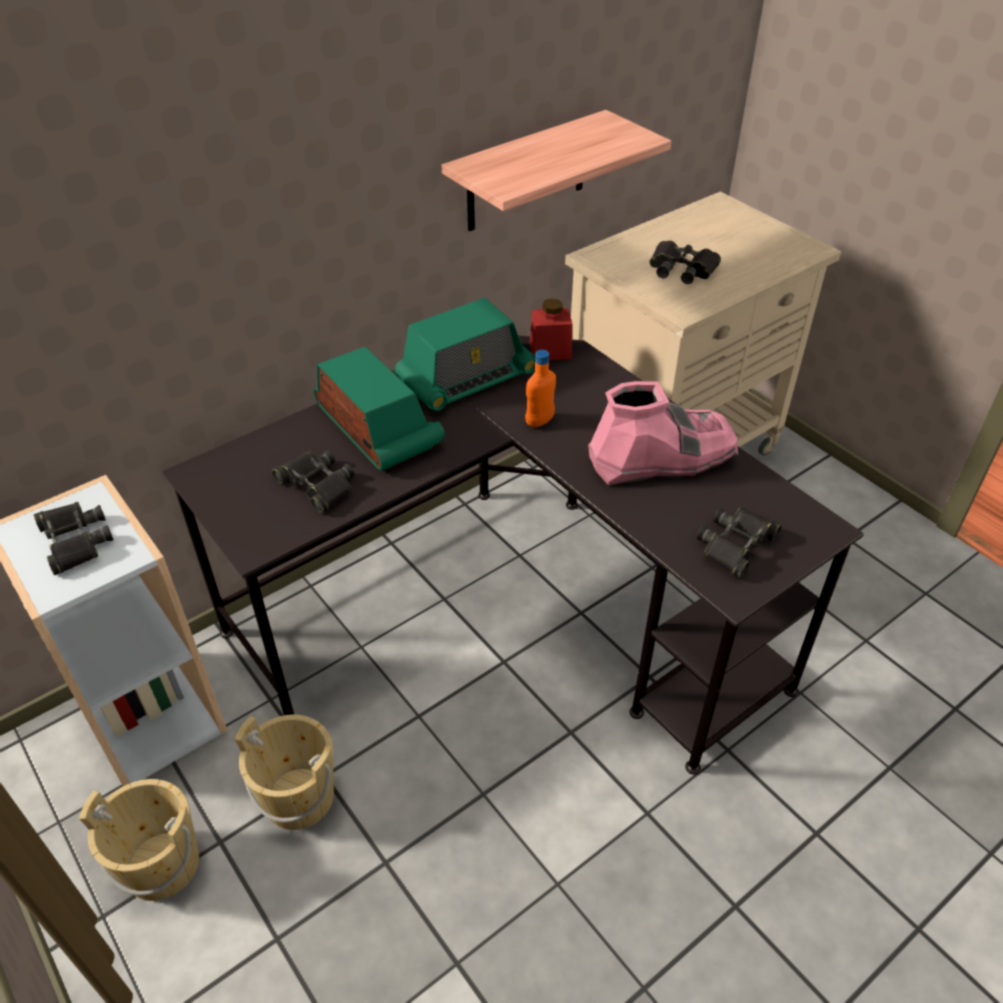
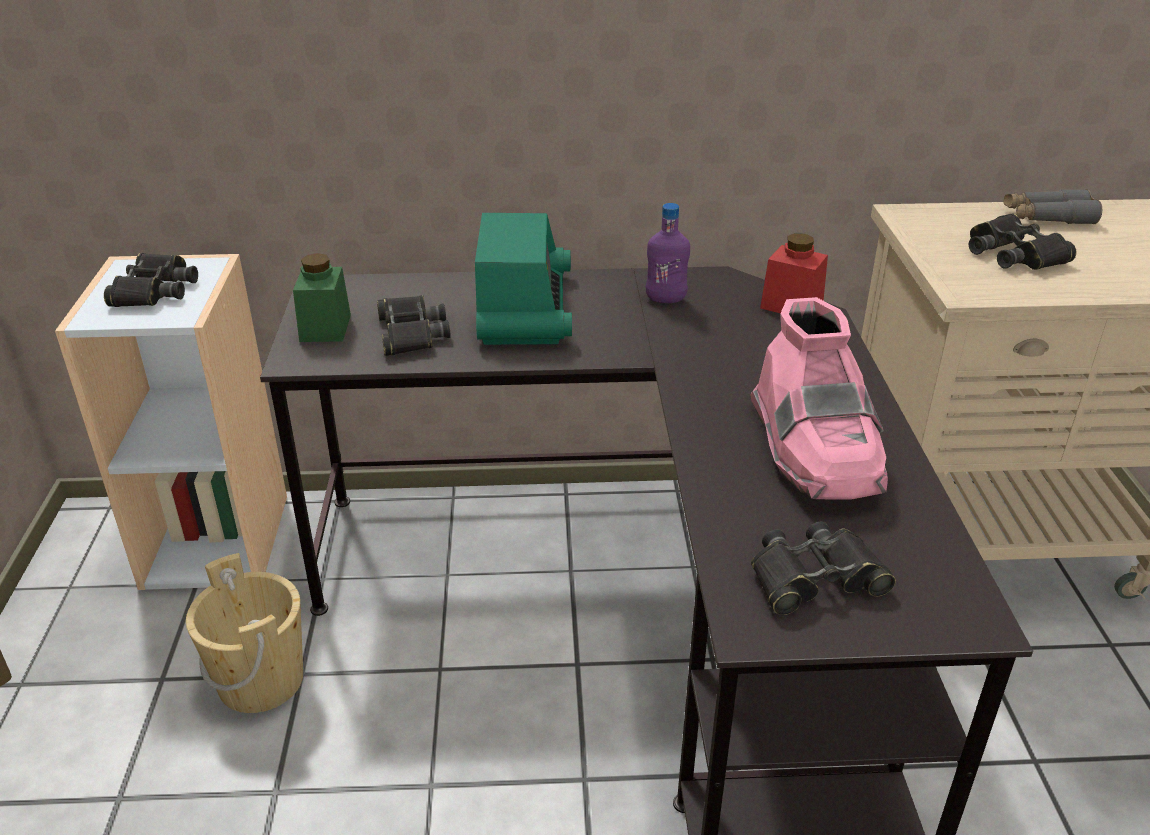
camera: 35 degrees right, 10 degrees down
beige bucket [79,779,199,901] -> none
radio [395,298,535,411] -> purple bottle [646,203,690,303]
shelf [442,110,671,231] -> none
orange bottle [525,350,556,427] -> none
pink boot [588,381,738,485] -> pink boot turned 60 degrees clockwise [750,297,888,500]
none -> green jar [293,253,351,342]
none -> grey binoculars [1003,189,1102,224]

